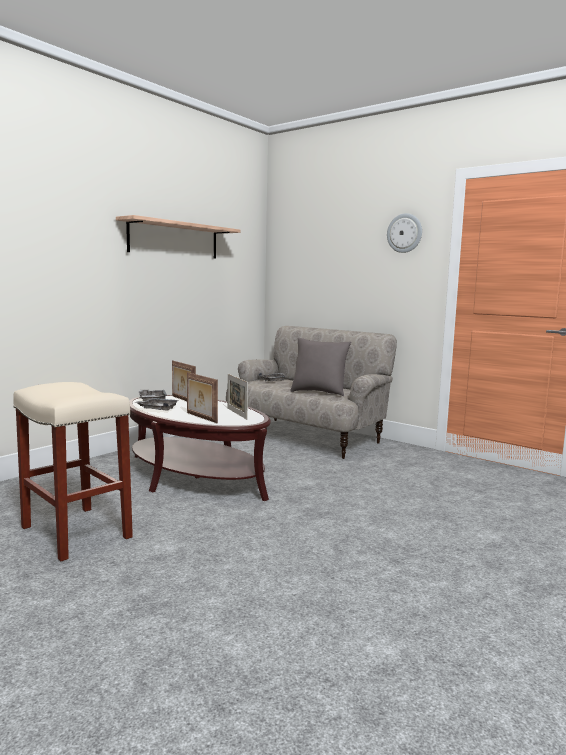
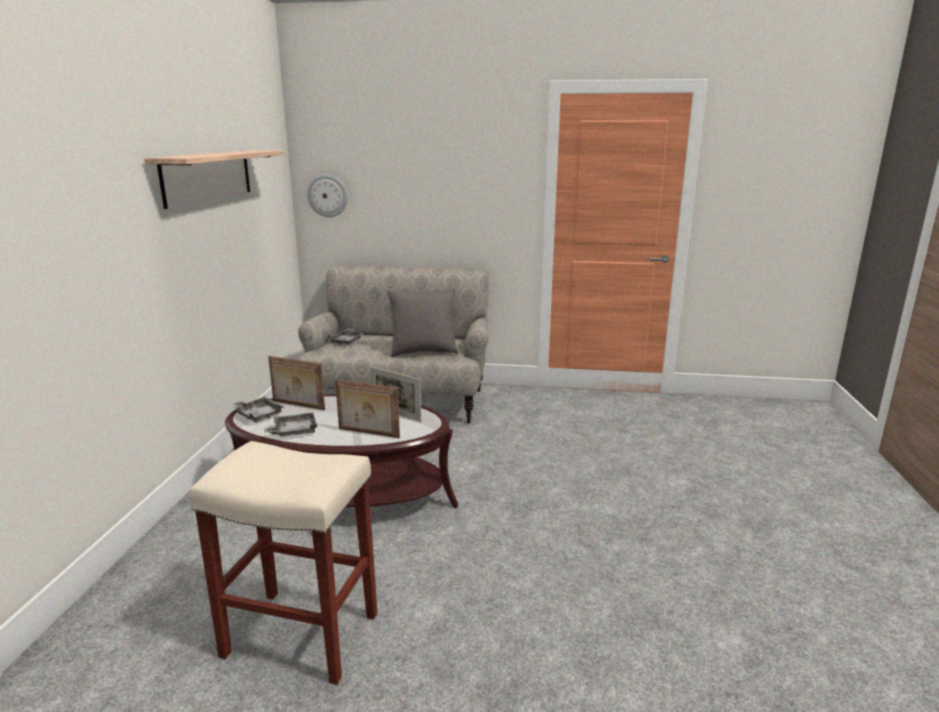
camera: 30 degrees left, 10 degrees up
wall clock [387,213,422,253] -> wall clock moved to [307,174,348,217]

